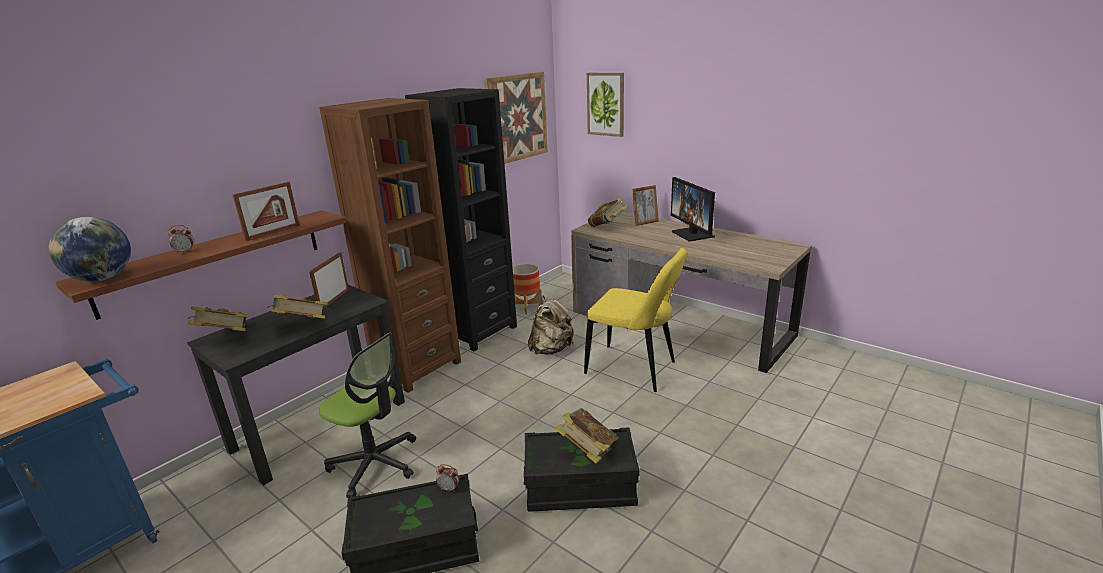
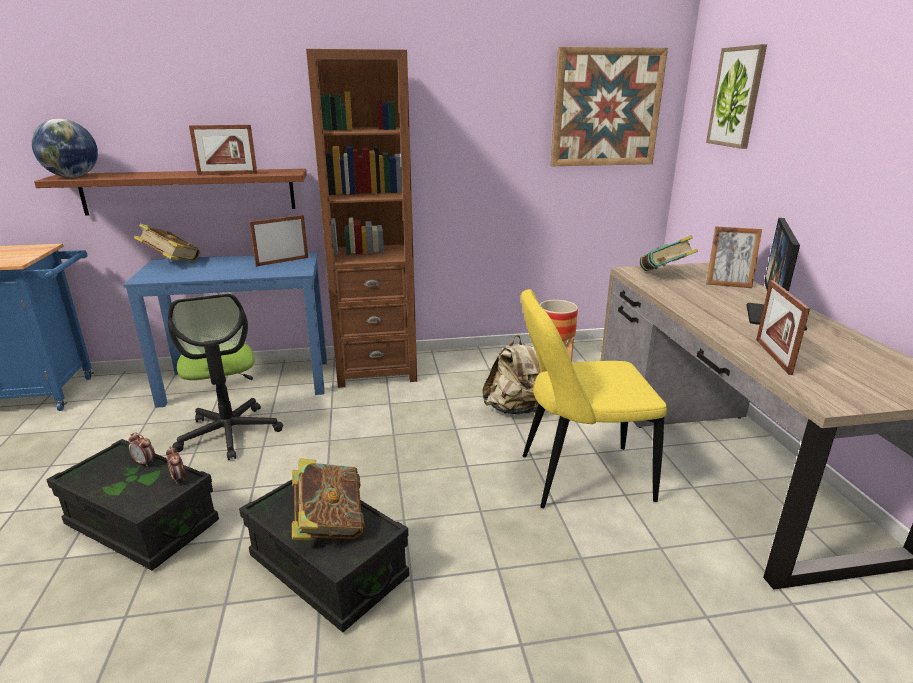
camera: 40 degrees right, 0 degrees up
alarm clock [168,225,194,254] -> alarm clock moved to [128,432,155,466]
black desk [187,285,405,485] -> blue desk [123,252,327,408]
book [267,295,328,319] -> none
black bookcase [405,88,517,351] -> none
yellow chair [584,248,687,392] -> yellow chair turned 105 degrees clockwise [521,289,667,508]
none -> picture frame [756,280,810,375]

